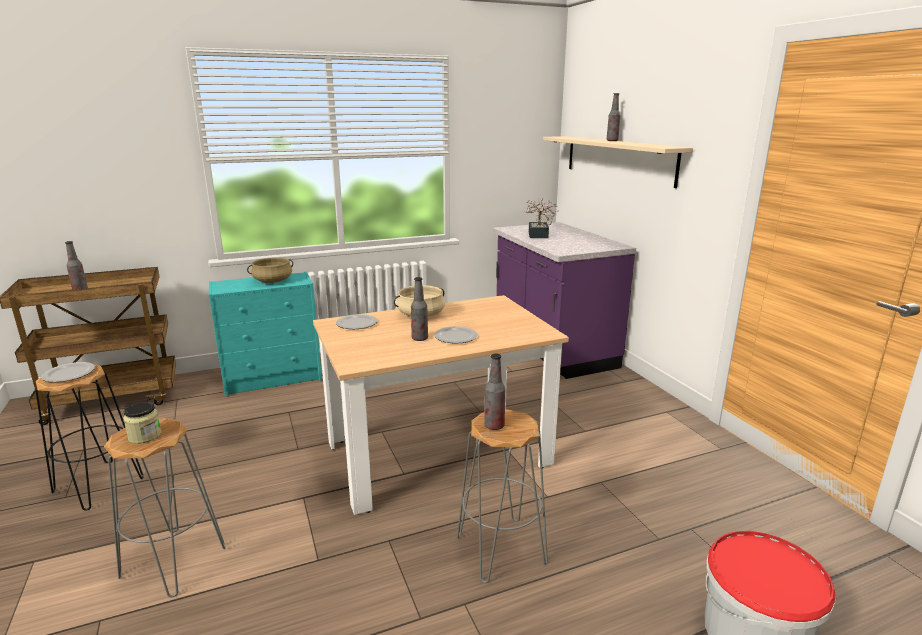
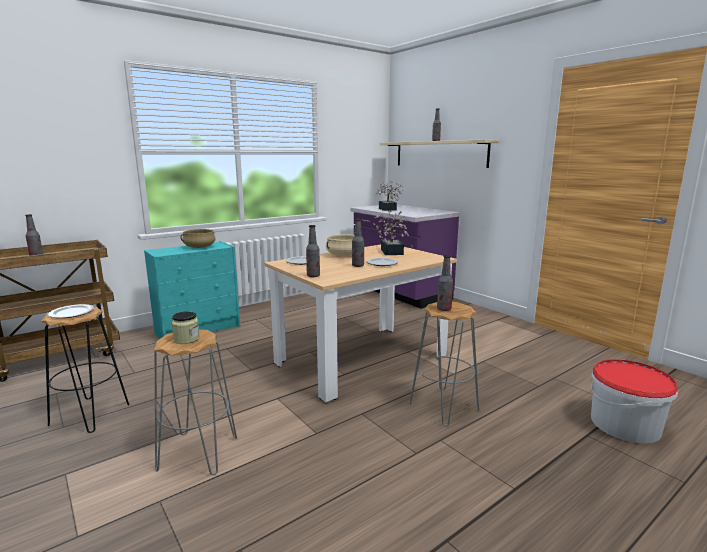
camera: 15 degrees left, 5 degrees down
none -> bottle [306,225,320,277]
none -> potted plant [373,210,409,255]

